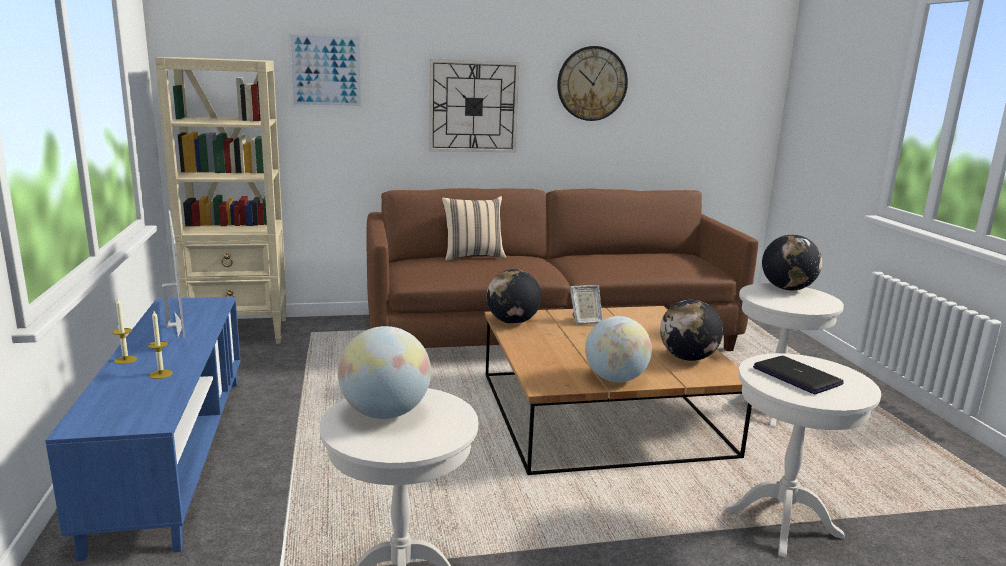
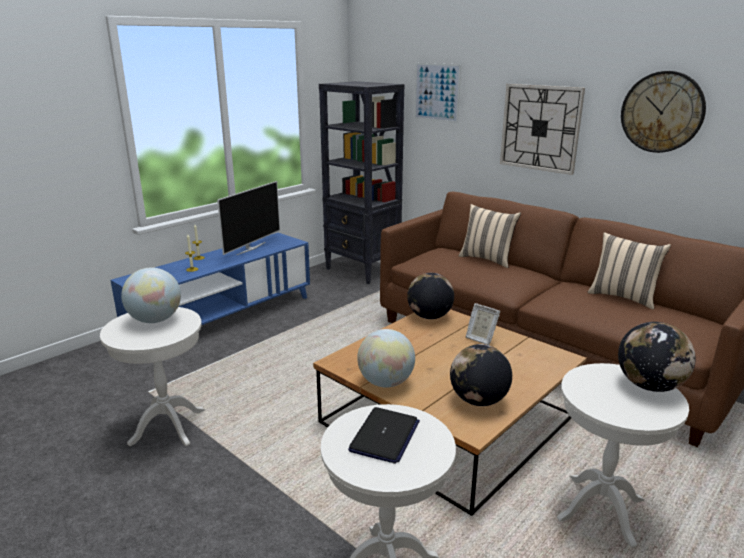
camera: 55 degrees right, 5 degrees up
beige bookcase [155,57,287,344] -> black bookcase [319,81,404,284]
none -> beige pillow [588,232,671,310]

